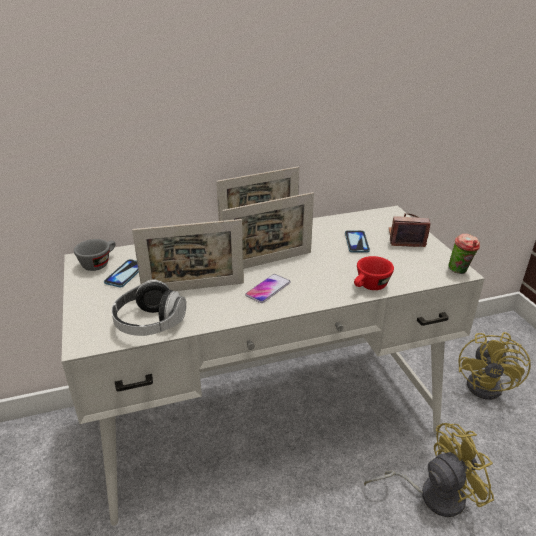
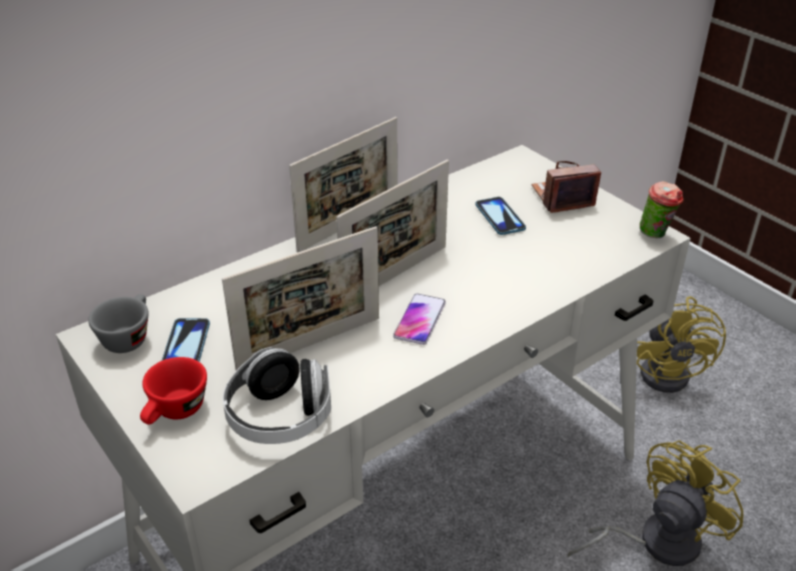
camera: 20 degrees left, 5 degrees up
red cup [354,256,394,290] -> red cup moved to [140,357,207,425]

